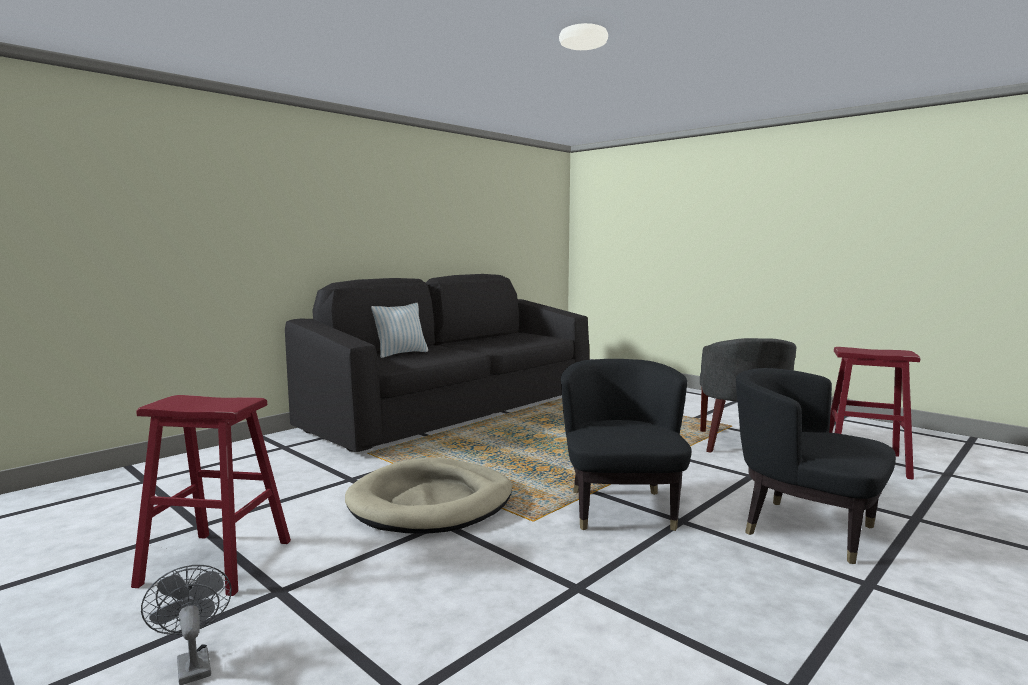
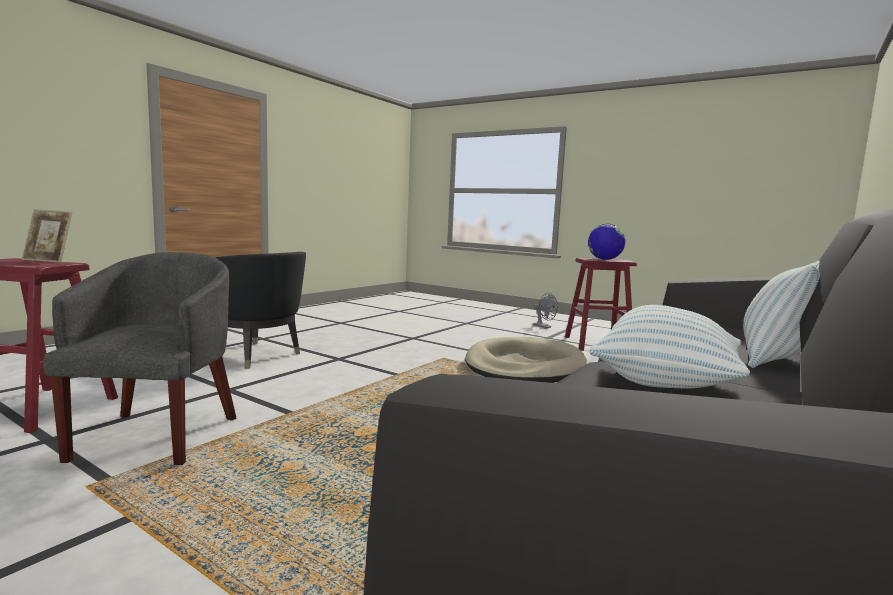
camera: 170 degrees right, 0 degrees up
black armchair [561,359,692,531] -> none
none -> picture frame [22,209,72,263]
none -> globe [588,224,625,260]
none -> pillow [589,305,750,389]

